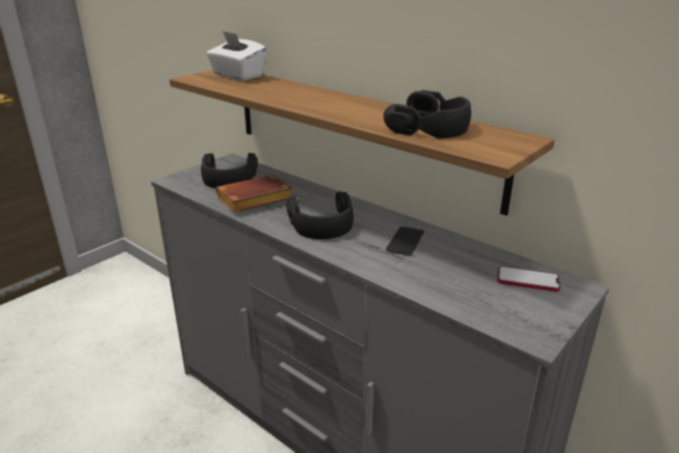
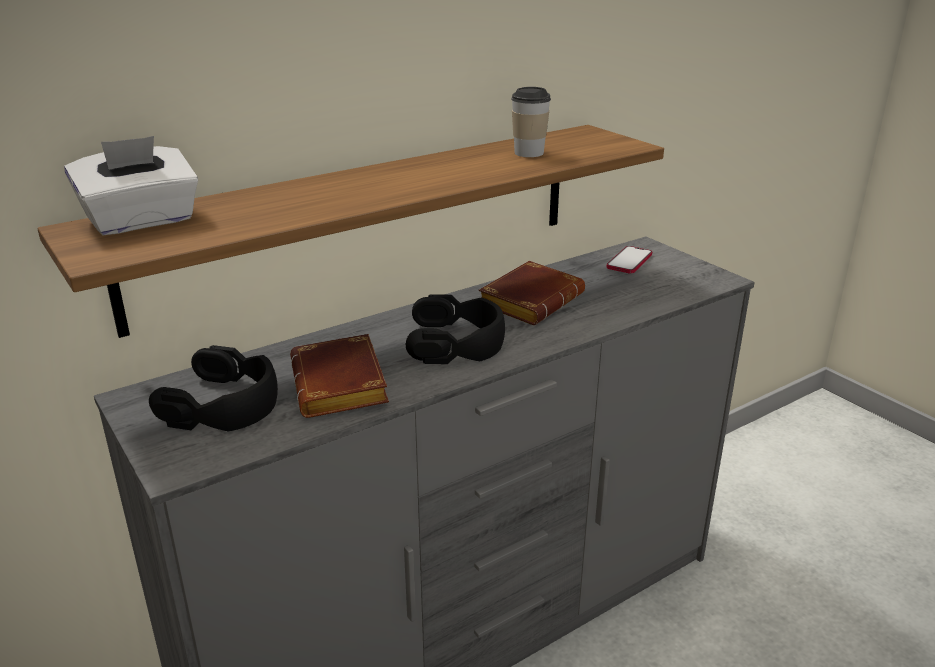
camera: 75 degrees left, 0 degrees up
black headphones [383,90,471,138] -> cup [511,87,551,157]
phone [386,226,424,255] -> brown book [479,261,585,325]

